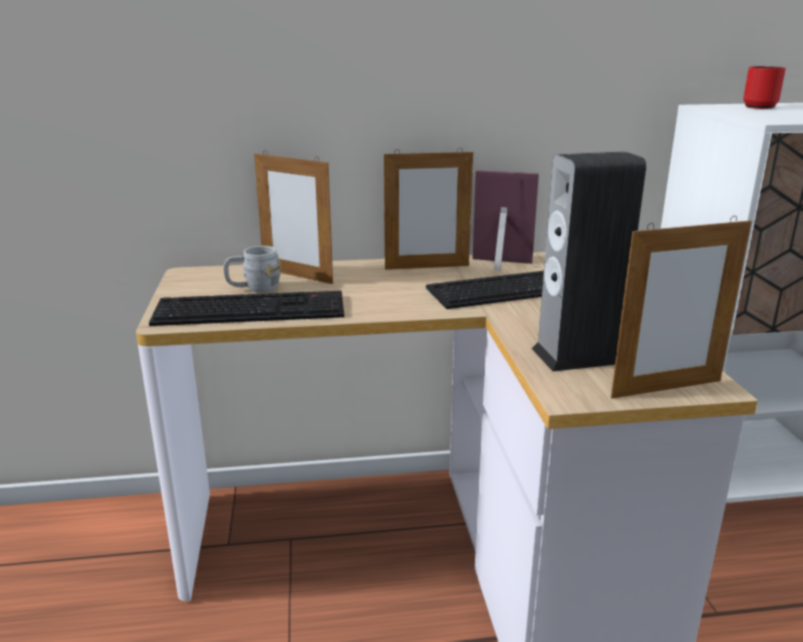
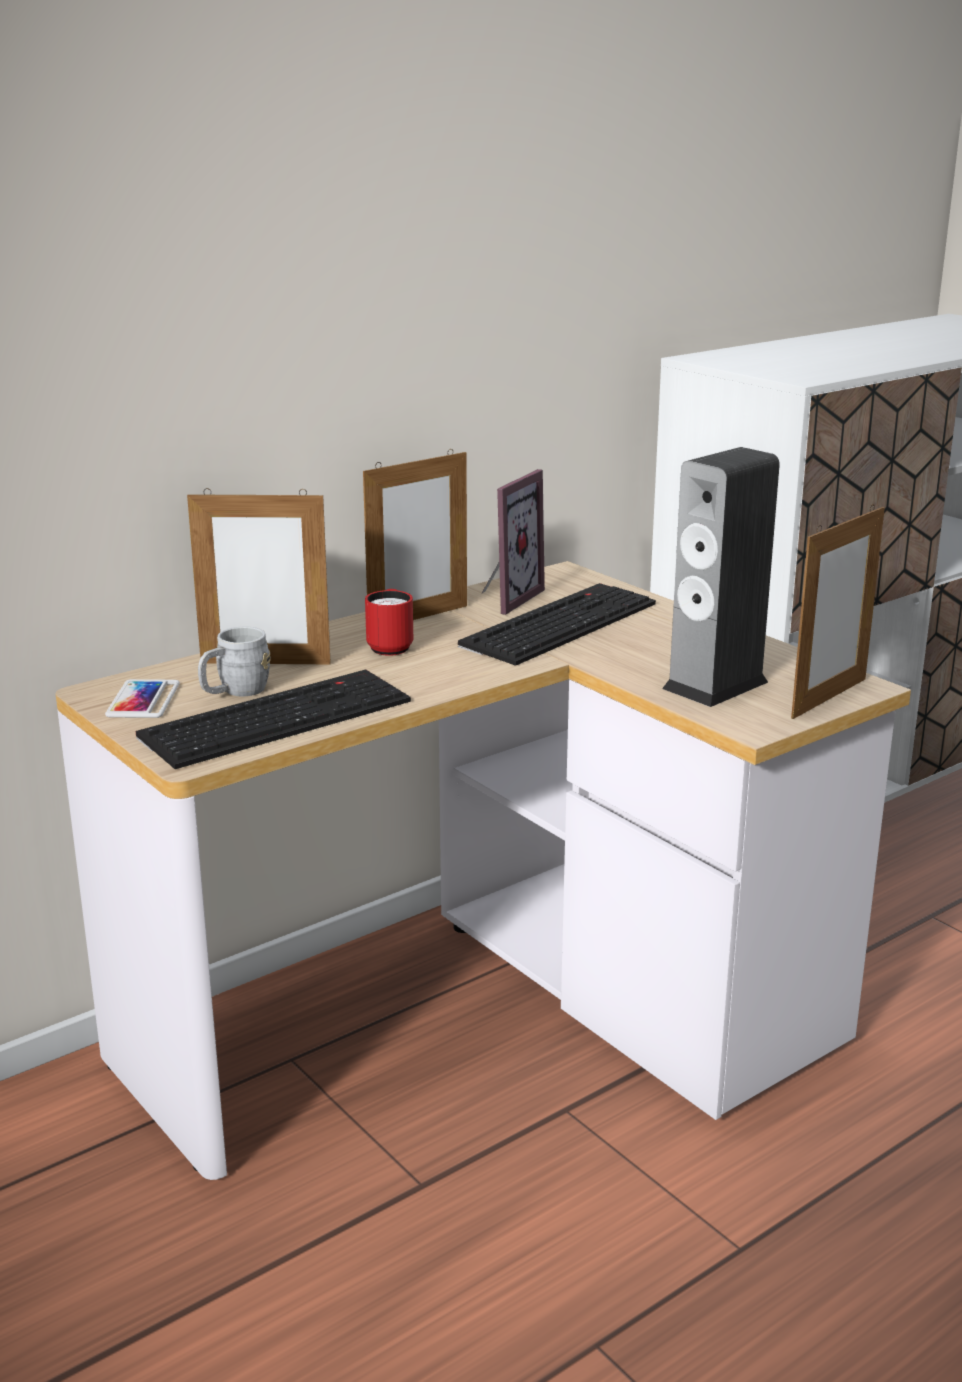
camera: 30 degrees left, 0 degrees up
picture frame [473,170,539,270] -> picture frame turned 135 degrees clockwise [481,469,545,615]
red mug [743,66,786,109] -> red mug moved to [365,589,413,656]
none -> phone [105,679,180,718]

